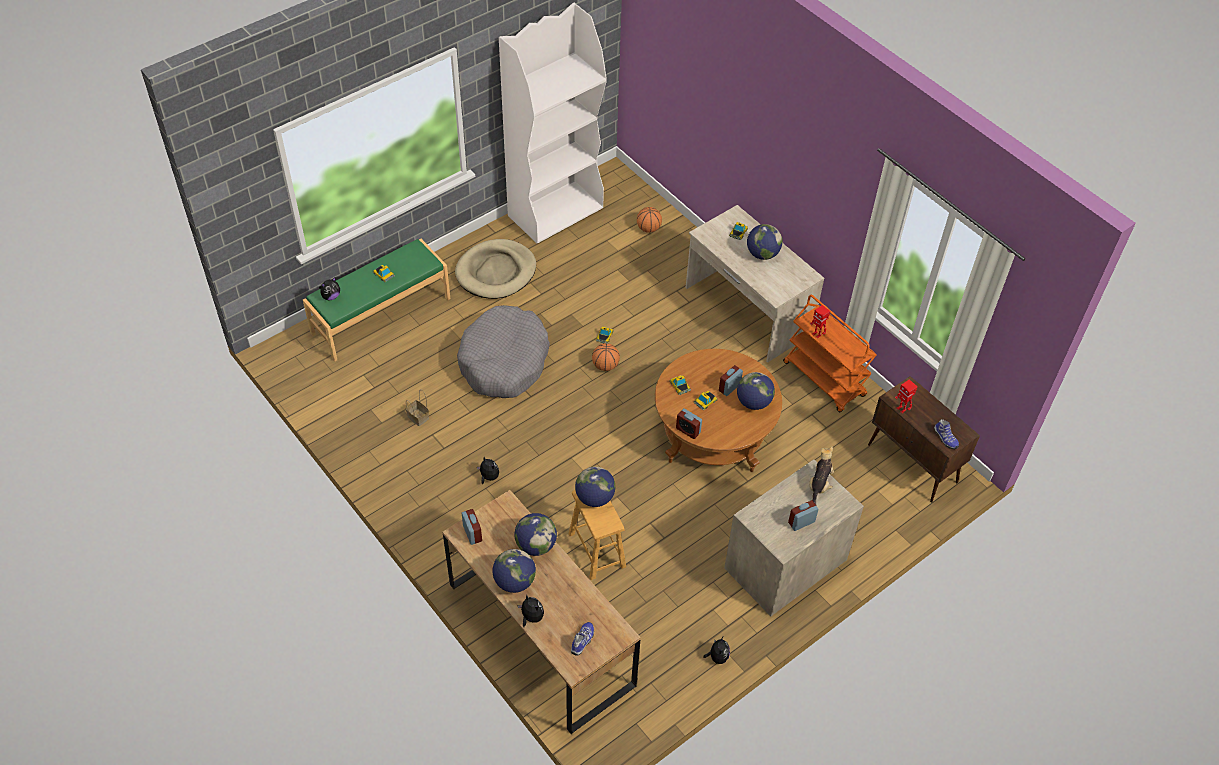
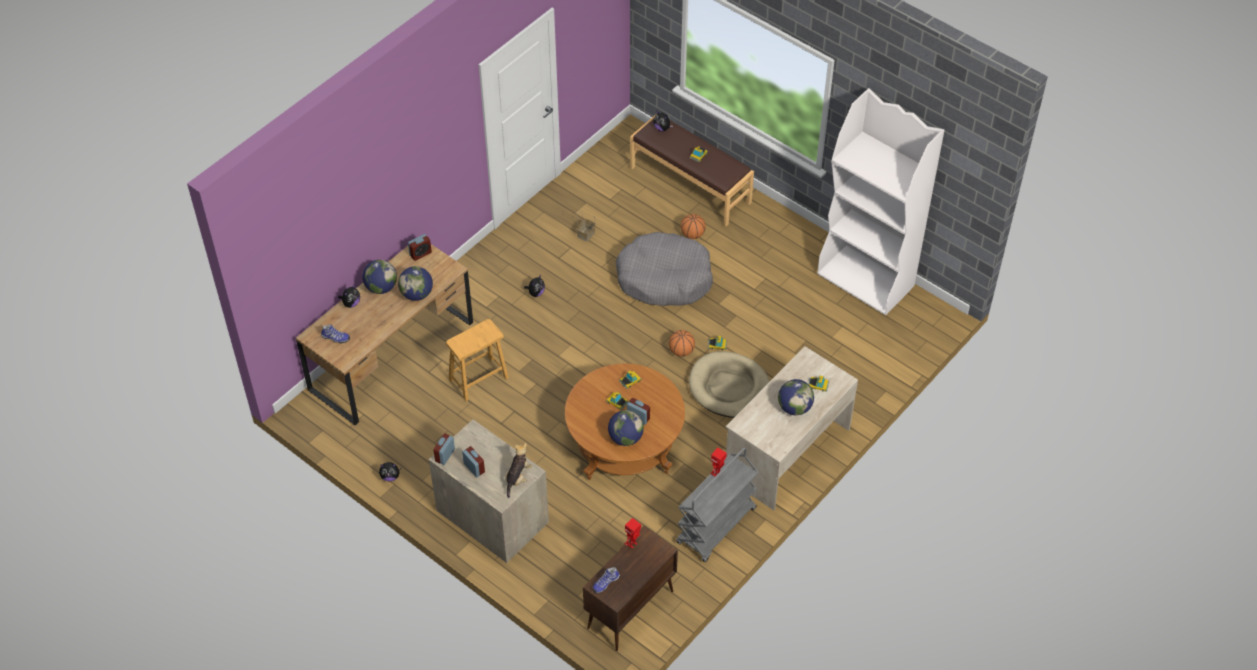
camera: 80 degrees right, 0 degrees up
green bench [303,239,450,362] -> brown bench [630,115,754,226]
beige dog bed [455,239,536,299] -> beige dog bed moved to [689,351,770,418]
globe [575,467,615,507] -> none
basketball [637,207,662,233] -> basketball moved to [681,214,706,239]
alarm clock [676,408,702,439] -> alarm clock moved to [434,433,455,465]
orange cart [783,295,876,412] -> grey cart [676,447,758,562]
plush toy [809,446,834,505] -> plush toy turned 75 degrees counterclockwise [505,443,532,498]

